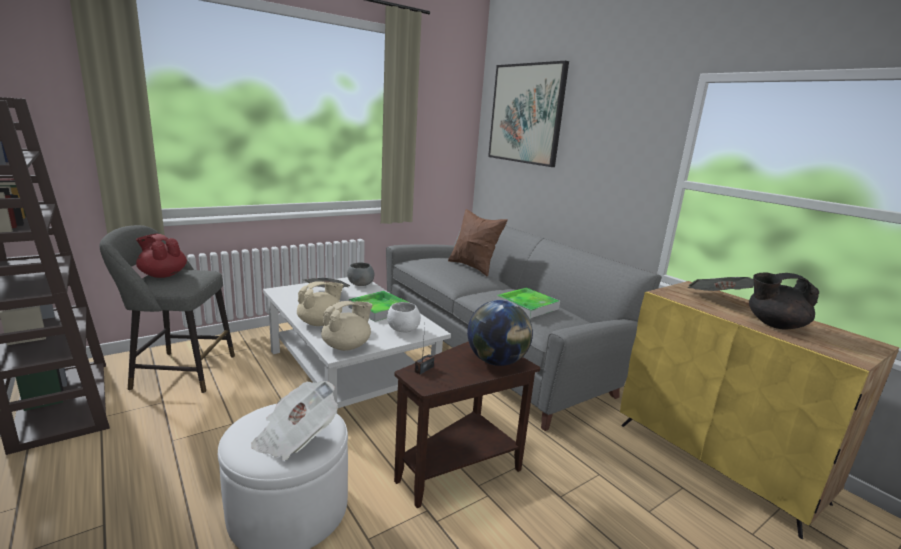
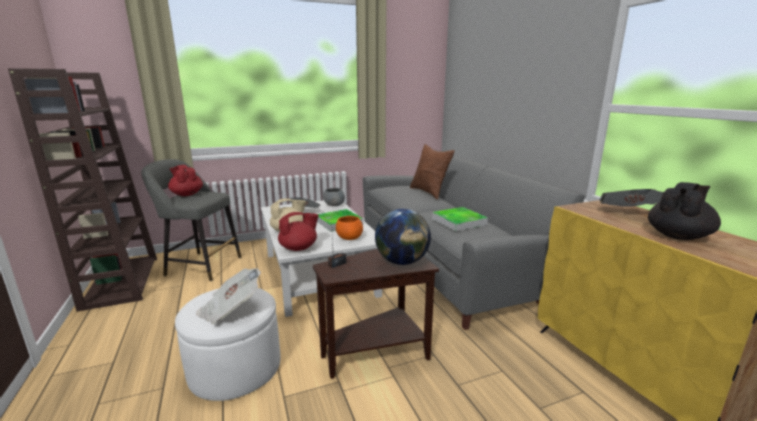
camera: 15 degrees right, 0 degrees up
beige teapot [321,301,372,351] -> red teapot [278,212,319,251]
white bowl [387,302,421,333] -> orange bowl [336,216,363,240]
picture [488,61,569,167] -> none
black teapot [749,273,819,329] -> black teapot turned 120 degrees clockwise [648,182,721,240]

